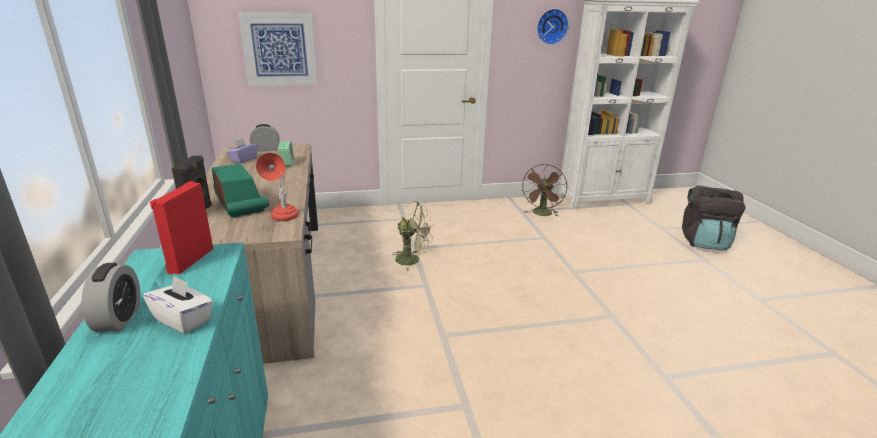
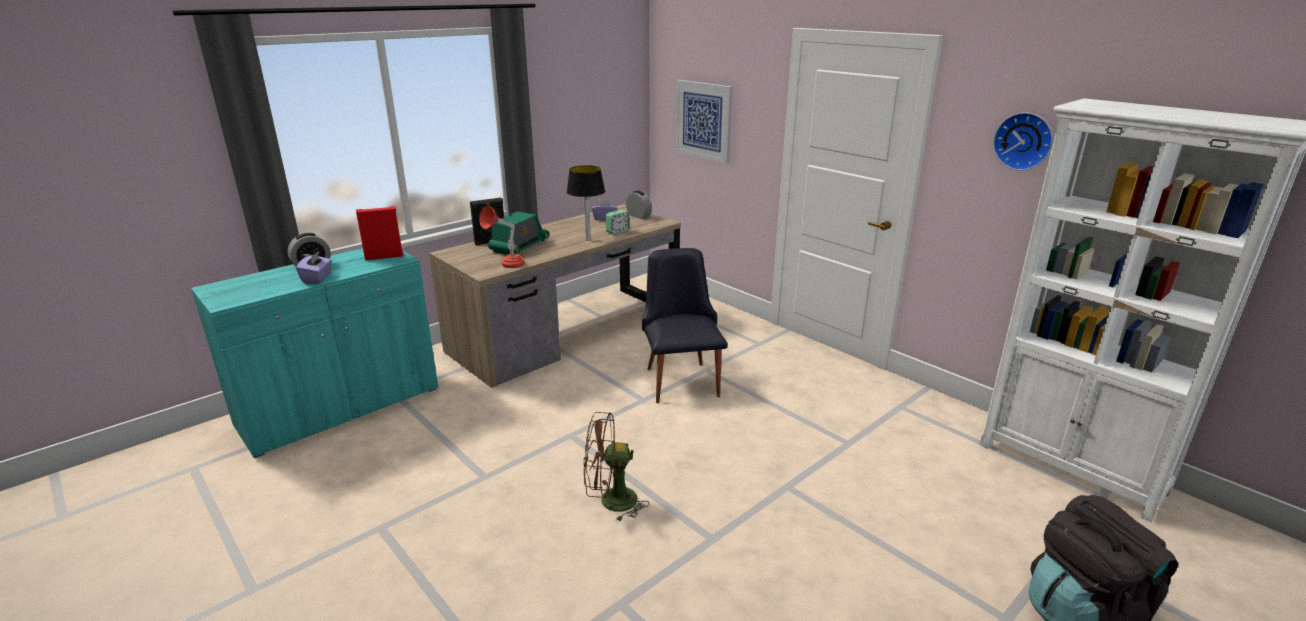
camera: 60 degrees right, 0 degrees up
white tissue box [143,275,213,334] -> purple tissue box [296,251,332,283]
green fan [392,201,434,271] -> black chair [642,248,728,403]
brown fan [521,164,567,217] -> brown fan moved to [584,412,649,522]
none -> table lamp [567,165,605,241]

